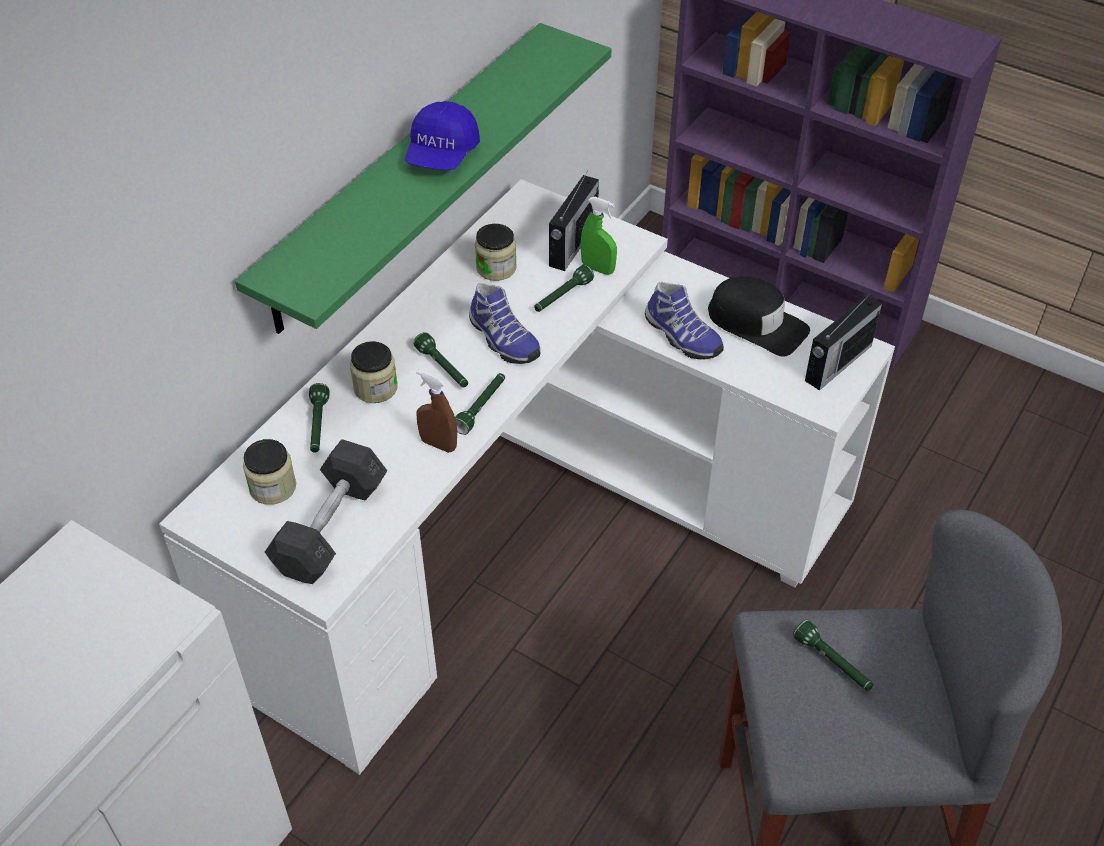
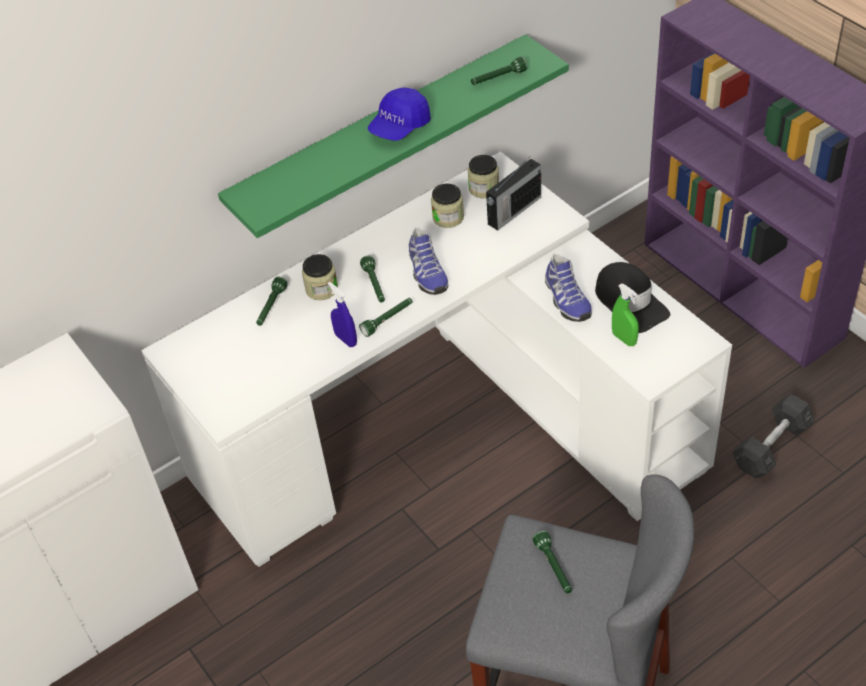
camera: 25 degrees right, 0 degrees up
jar [243,439,296,505] -> jar moved to [468,155,499,198]
grey dumbbell [265,439,387,584] -> grey dumbbell moved to [732,394,815,479]
brown spray bottle [416,370,457,453] -> blue spray bottle [328,282,357,347]
green flashlight [534,264,594,312] -> green flashlight moved to [471,57,528,85]
green spray bottle [580,197,617,275] -> green spray bottle moved to [612,284,639,346]
radio [805,293,882,390] -> none

